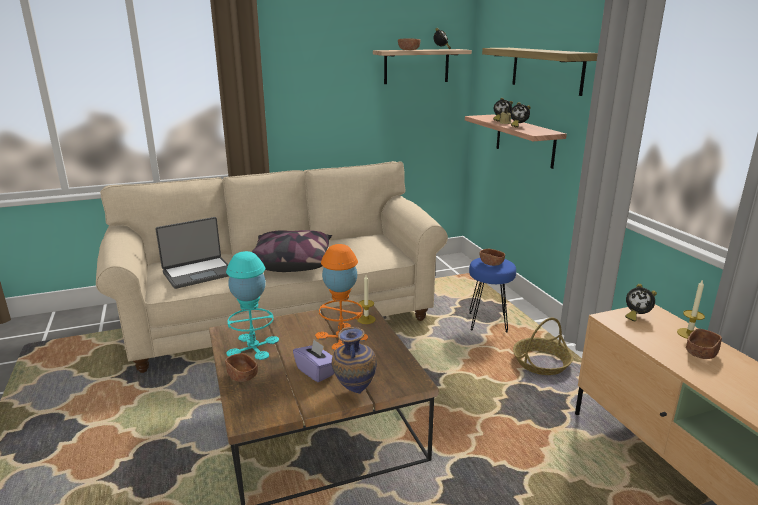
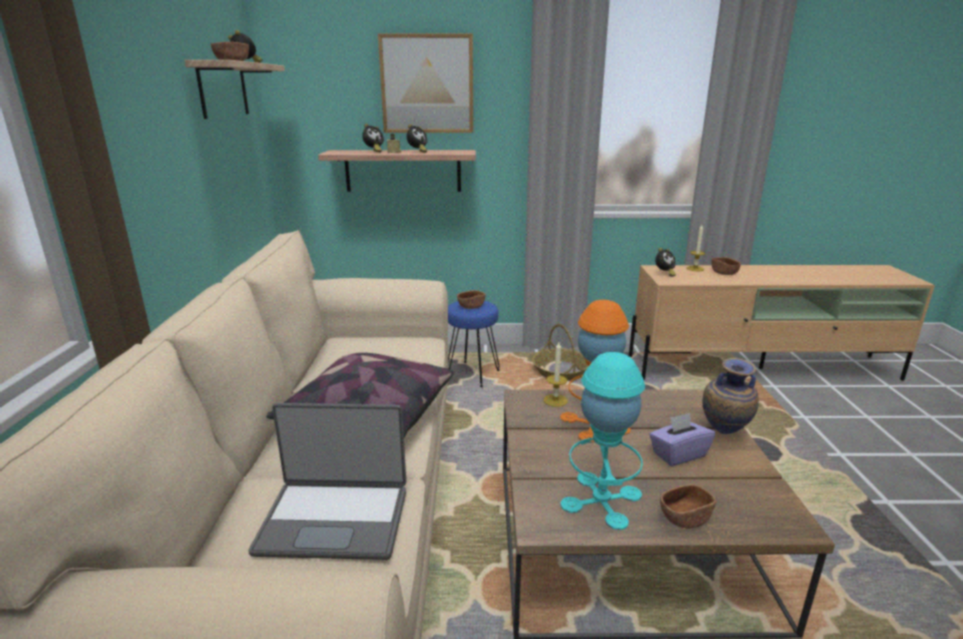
camera: 70 degrees left, 0 degrees up
laptop [156,217,229,289] -> laptop turned 105 degrees clockwise [249,403,406,560]
shelf [482,48,598,96] -> picture [378,34,473,133]

